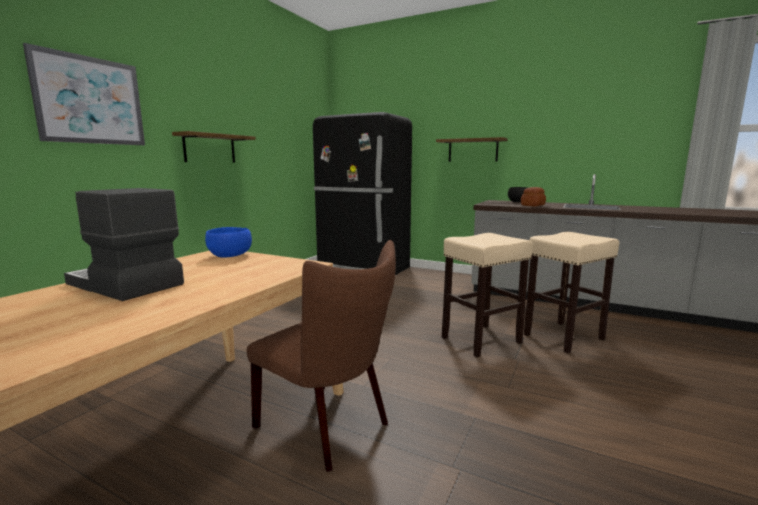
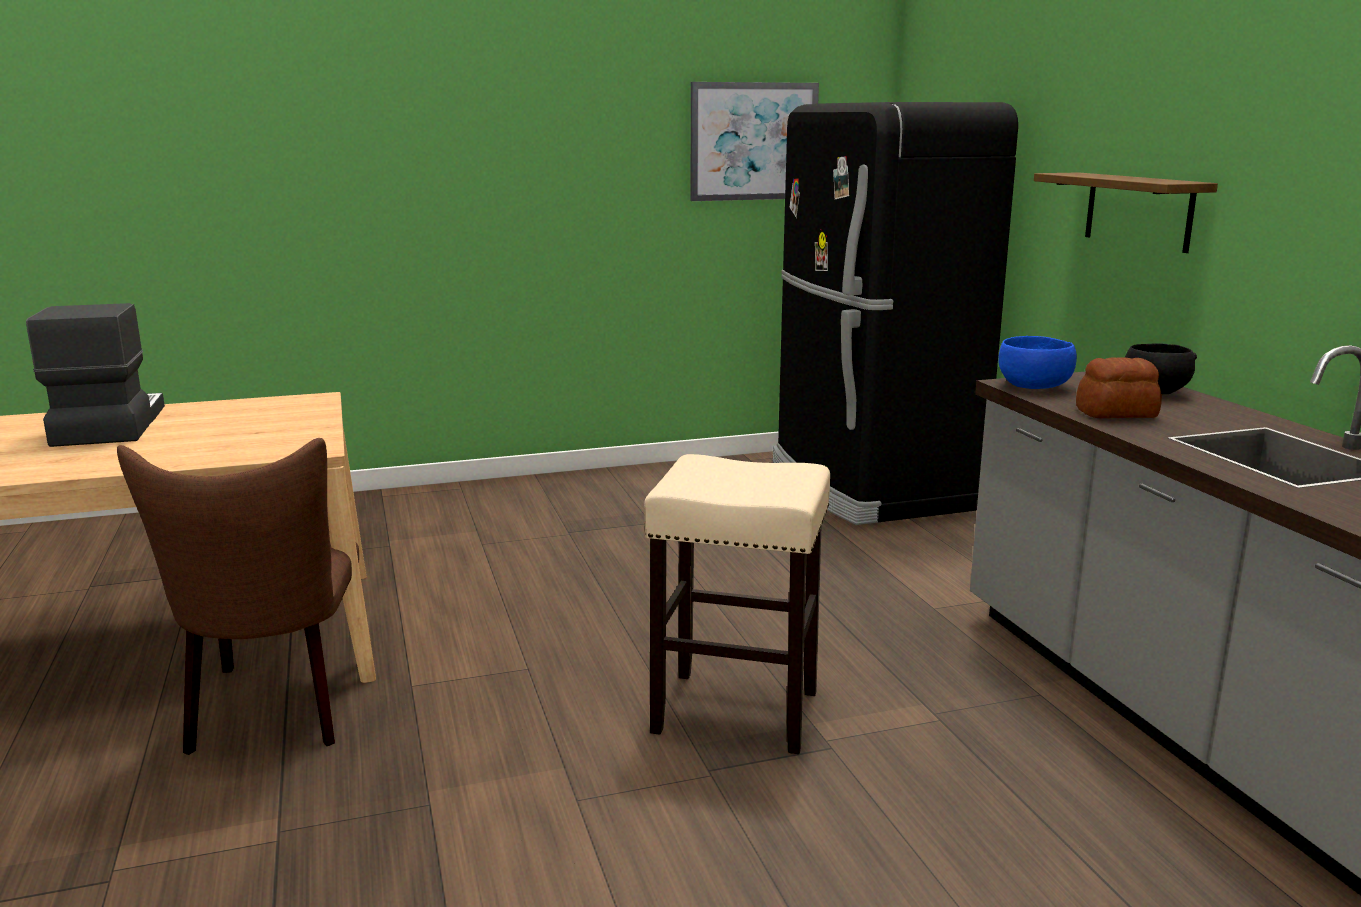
camera: 45 degrees right, 5 degrees up
picture [23,43,145,145] -> picture moved to [690,82,819,201]
shelf [172,131,256,162] -> none
blue bowl [205,227,252,257] -> blue bowl moved to [998,336,1077,389]
beige stool [524,232,619,354] -> none

